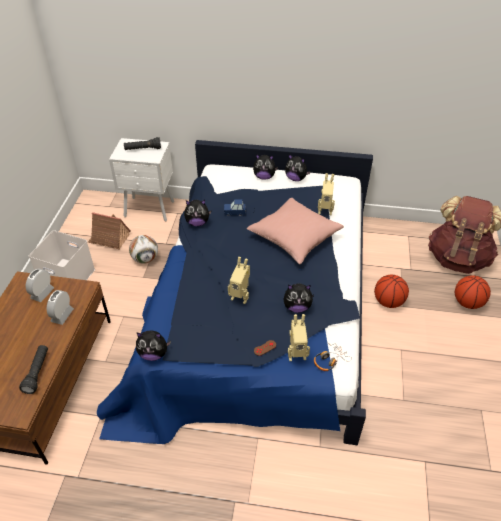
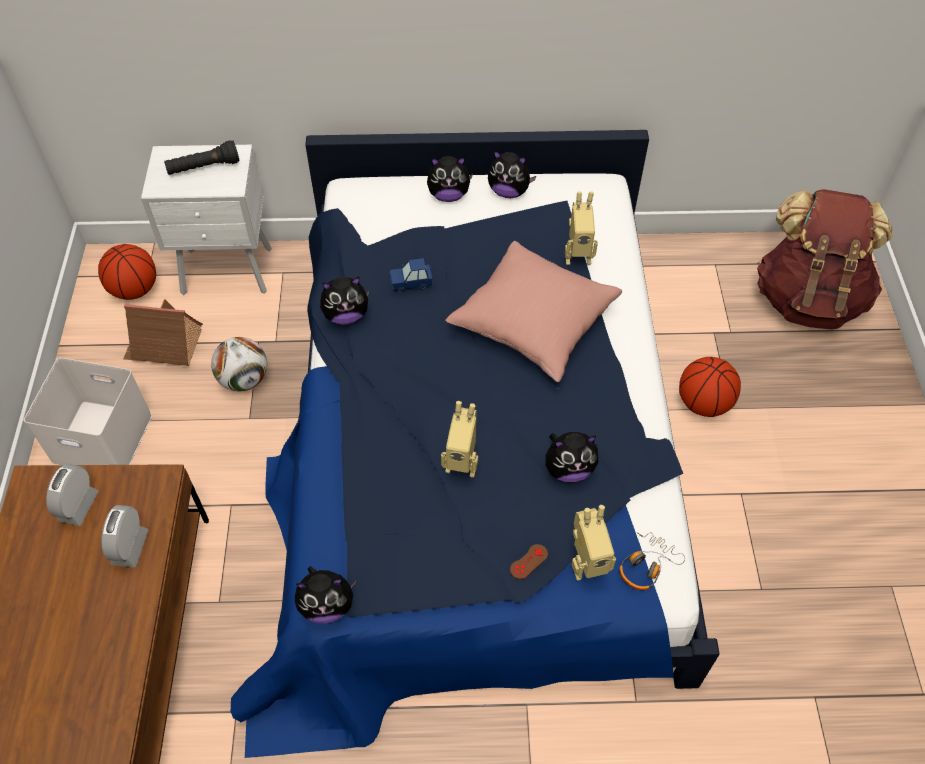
camera: 10 degrees left, 10 degrees up
black flashlight [19,345,48,394] -> none
basketball [455,275,491,309] -> basketball moved to [98,244,156,300]

